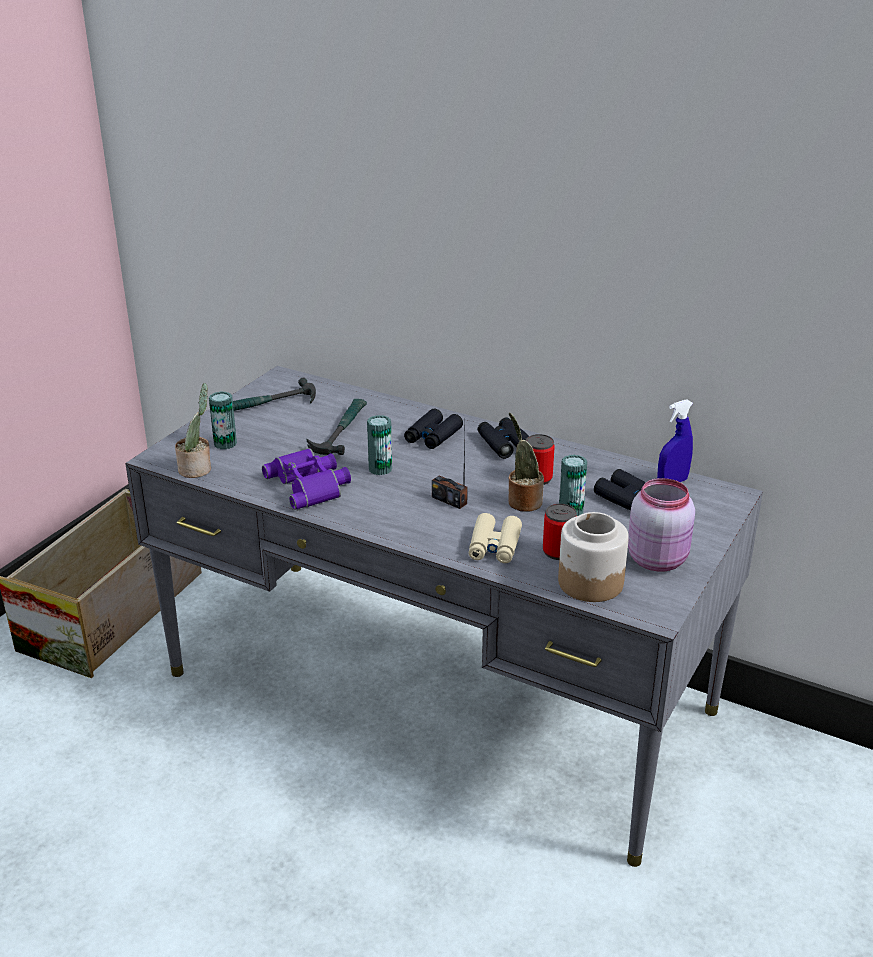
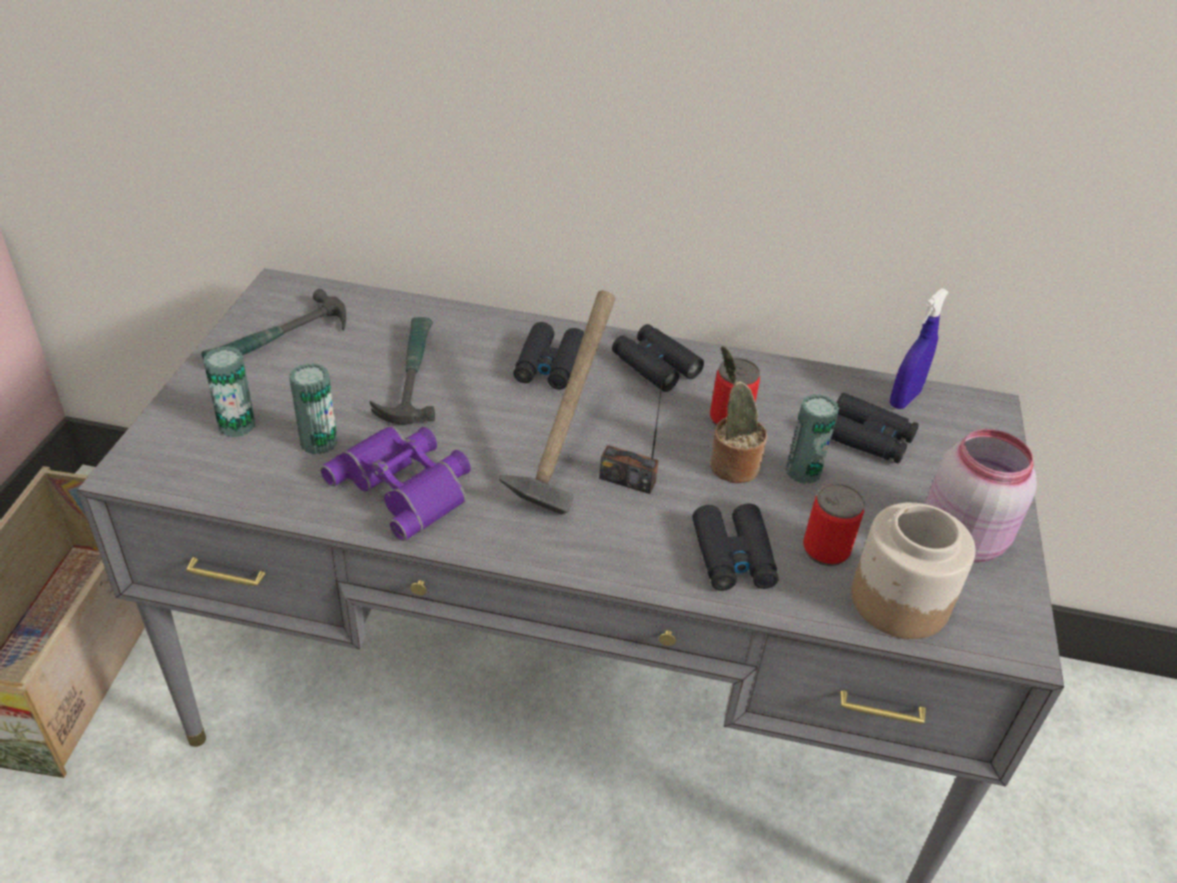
camera: 20 degrees left, 10 degrees up
potted plant [175,383,211,478] -> none
can [367,415,392,475] -> can moved to [289,363,337,455]
beige binoculars [469,513,522,563] -> black binoculars [692,503,779,591]
none -> hammer [499,291,615,515]

